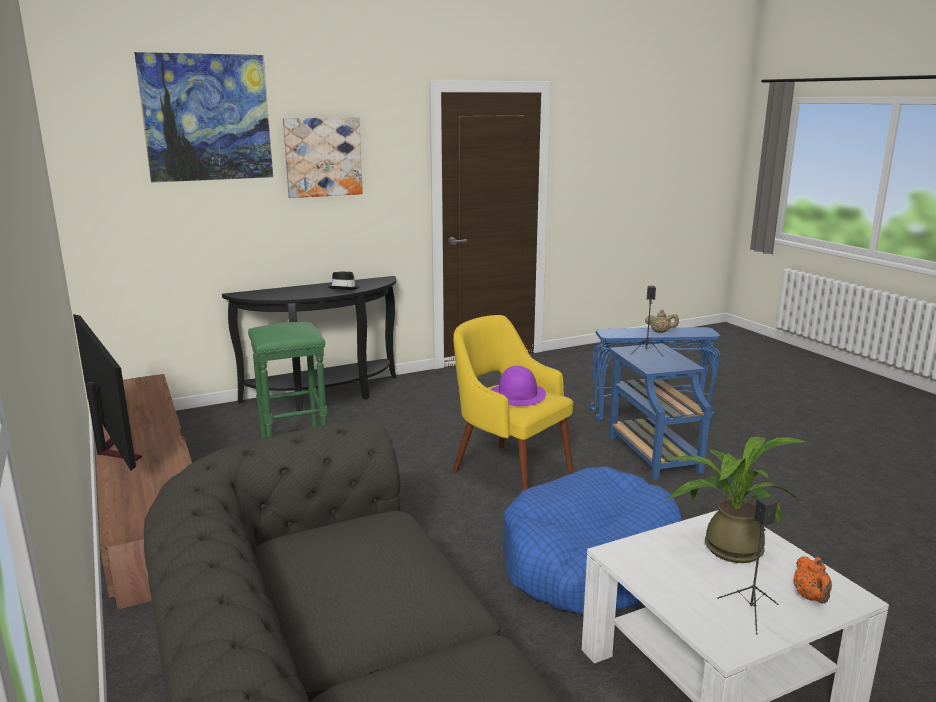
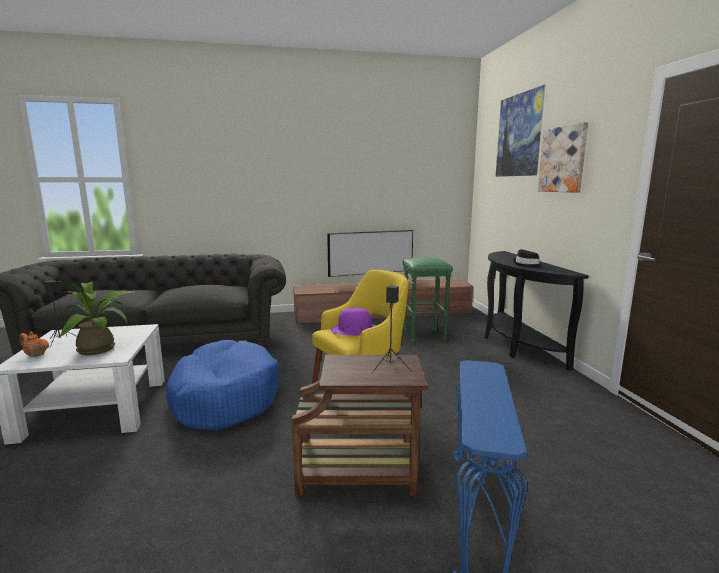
camera: 105 degrees right, 5 degrees down
blue side table [609,343,711,480] -> brown side table [291,355,428,496]
beige teapot [645,310,679,333] -> none

